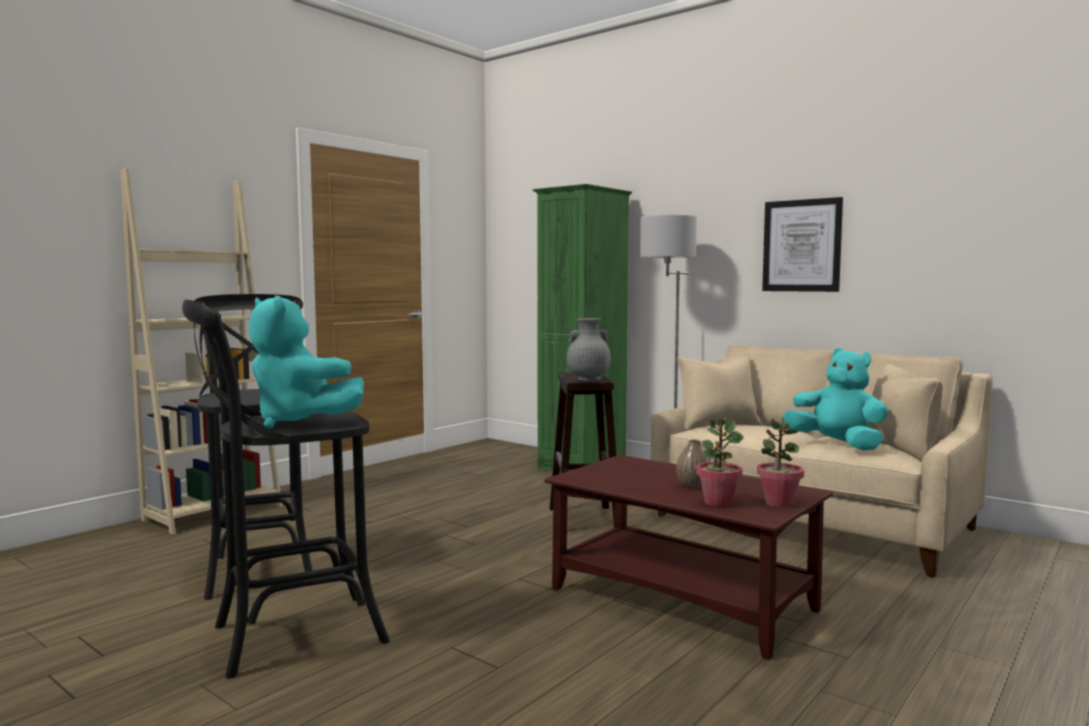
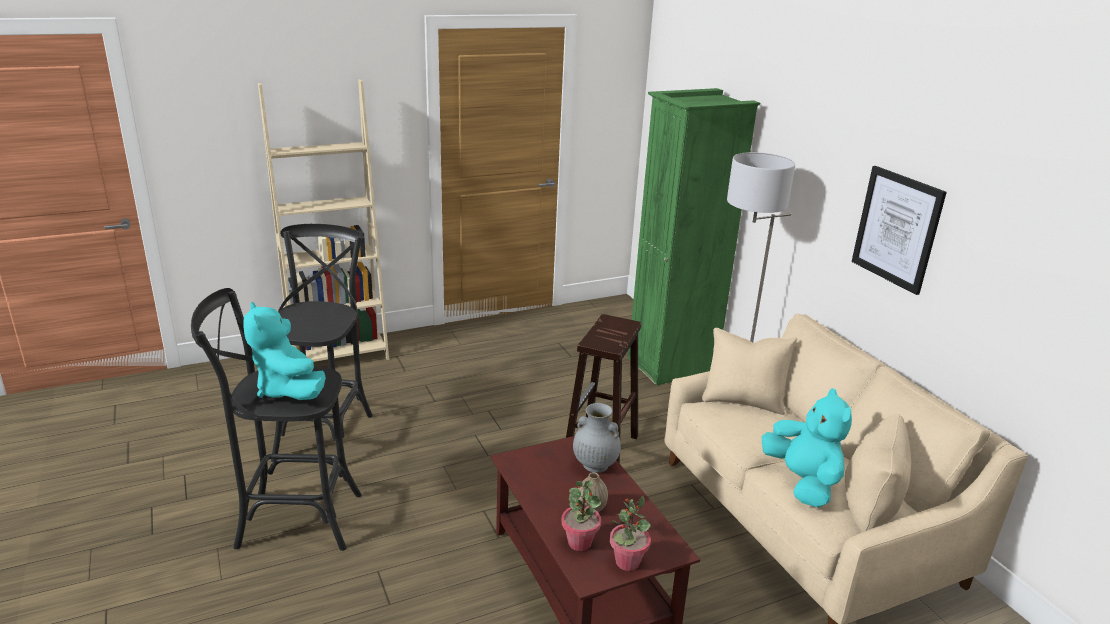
camera: 25 degrees right, 20 degrees up
grey vase [567,318,611,381] -> grey vase moved to [573,403,621,473]

